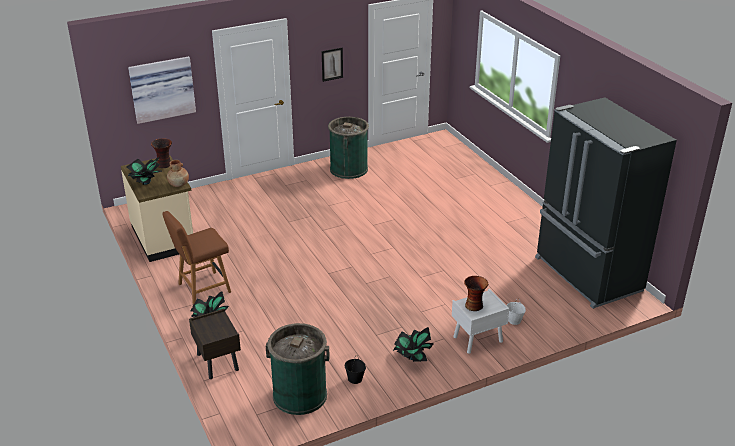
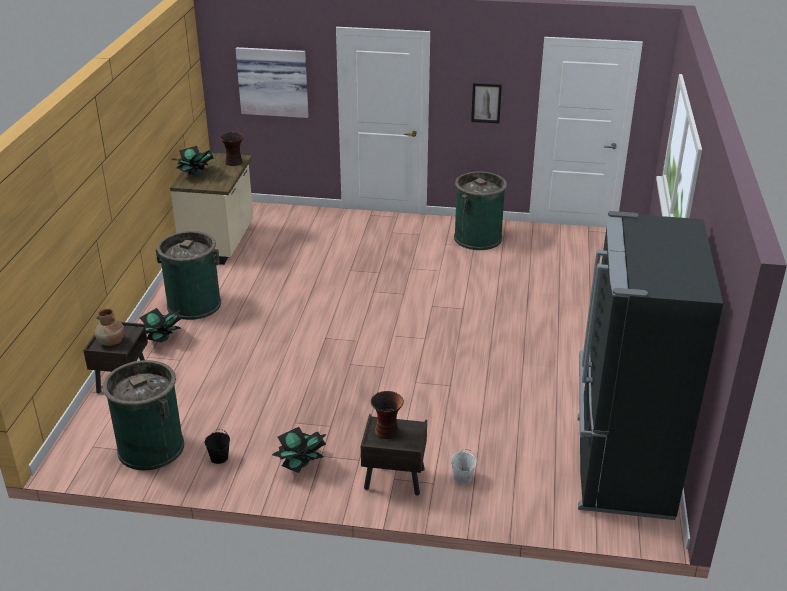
camera: 35 degrees right, 0 degrees up
brown chair [162,211,231,305] -> green trash can [156,231,221,320]
brown vase [167,160,189,187] -> brown vase moved to [94,309,125,346]
white nightstand [452,289,509,354] -> brown nightstand [361,414,427,496]

